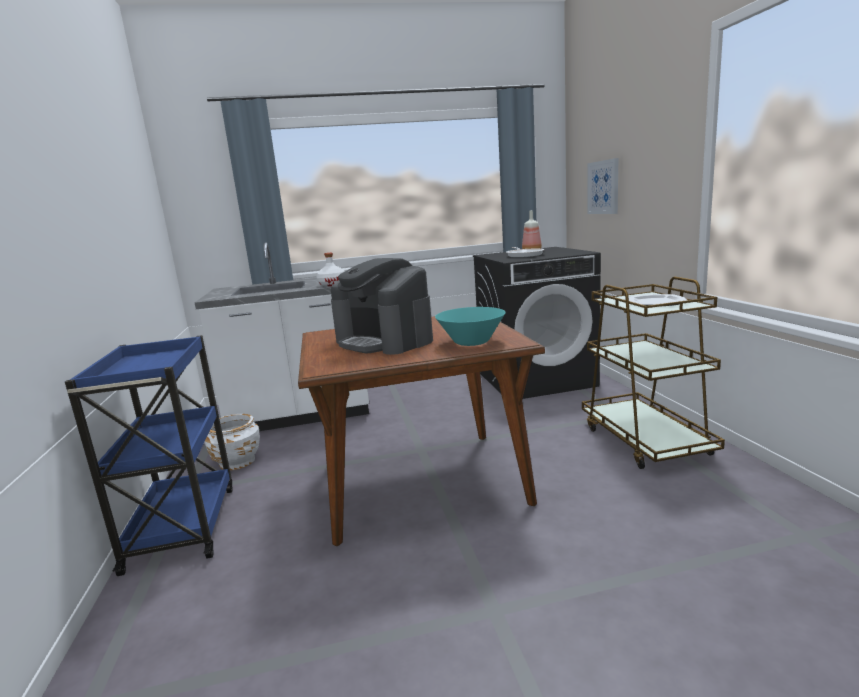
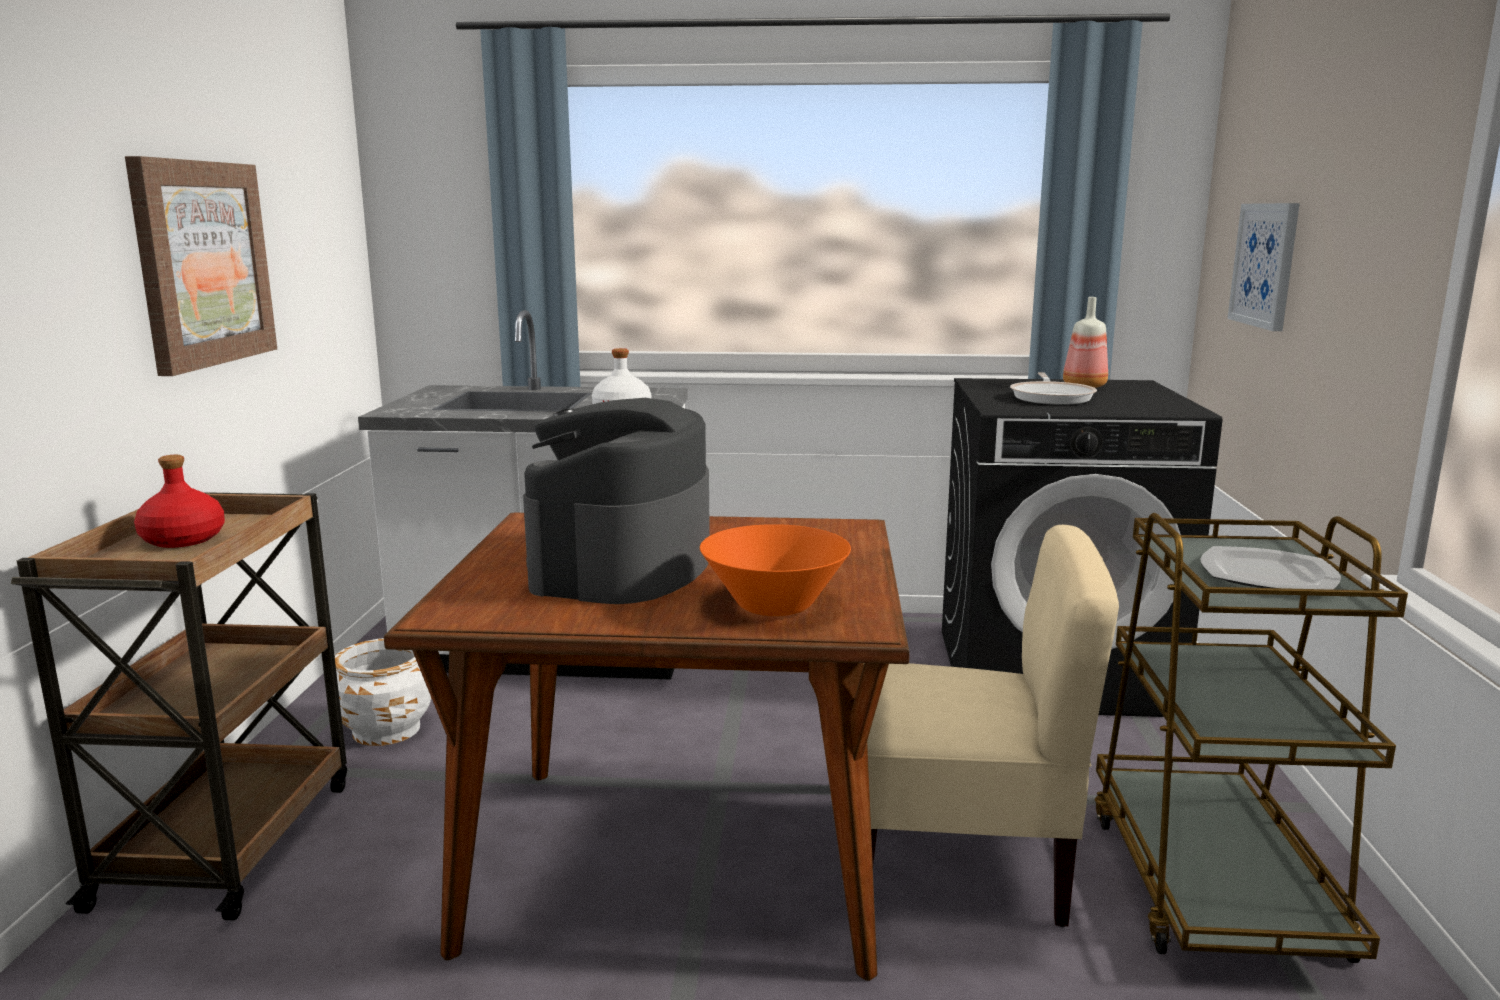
camera: 15 degrees right, 0 degrees up
blue cart [65,335,233,576] -> brown cart [11,492,347,921]
coffee machine [331,258,433,355] -> coffee machine turned 45 degrees clockwise [523,398,710,604]
turquoise bowl [435,307,506,346] -> orange bowl [700,524,851,616]
none -> picture [125,156,277,376]
none -> red bottle [134,455,225,548]
none -> beige chair [867,525,1119,927]

